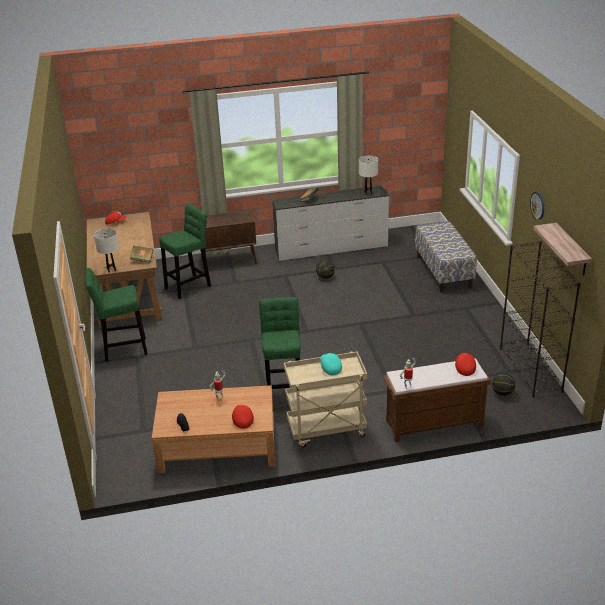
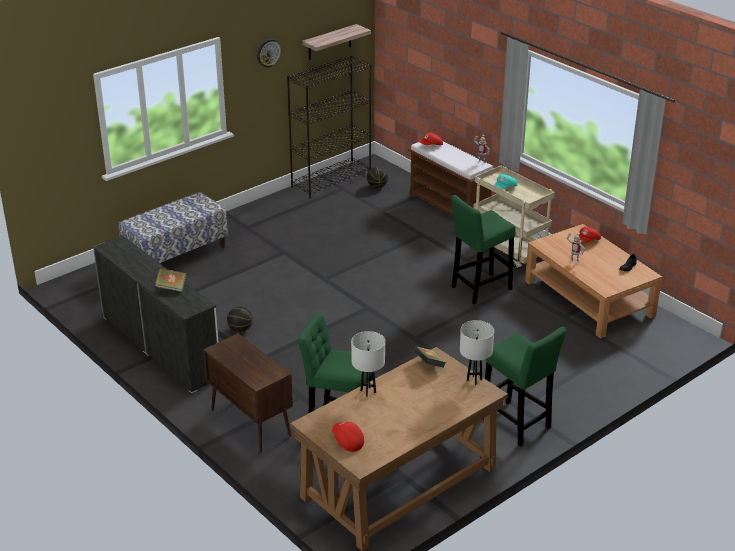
camera: 120 degrees left, 0 degrees up
white table lamp [359,156,378,195] -> white table lamp moved to [351,331,385,397]

